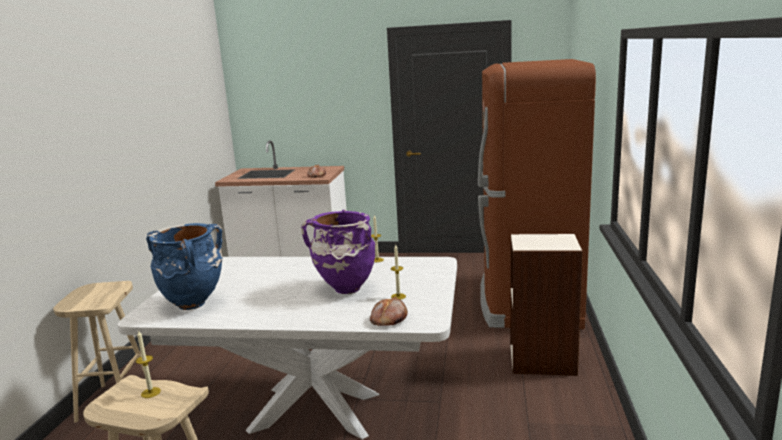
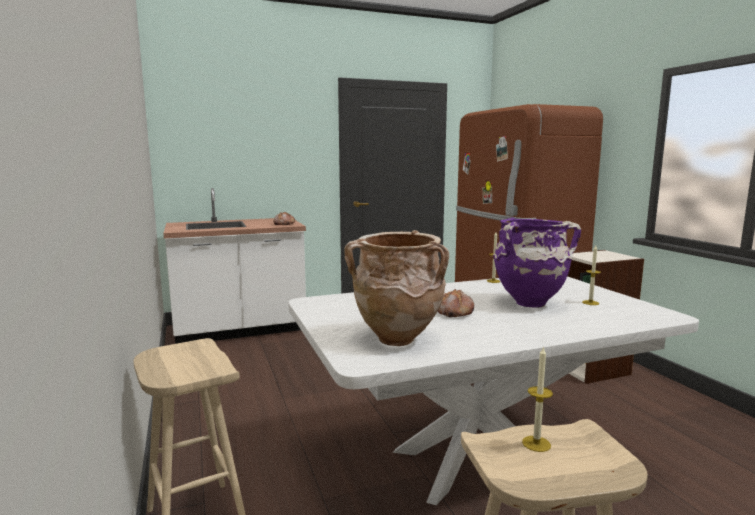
camera: 30 degrees left, 5 degrees down
blue vase [146,223,223,310] -> beige vase [344,230,449,346]
bread [370,297,408,326] -> bread moved to [438,289,474,317]

